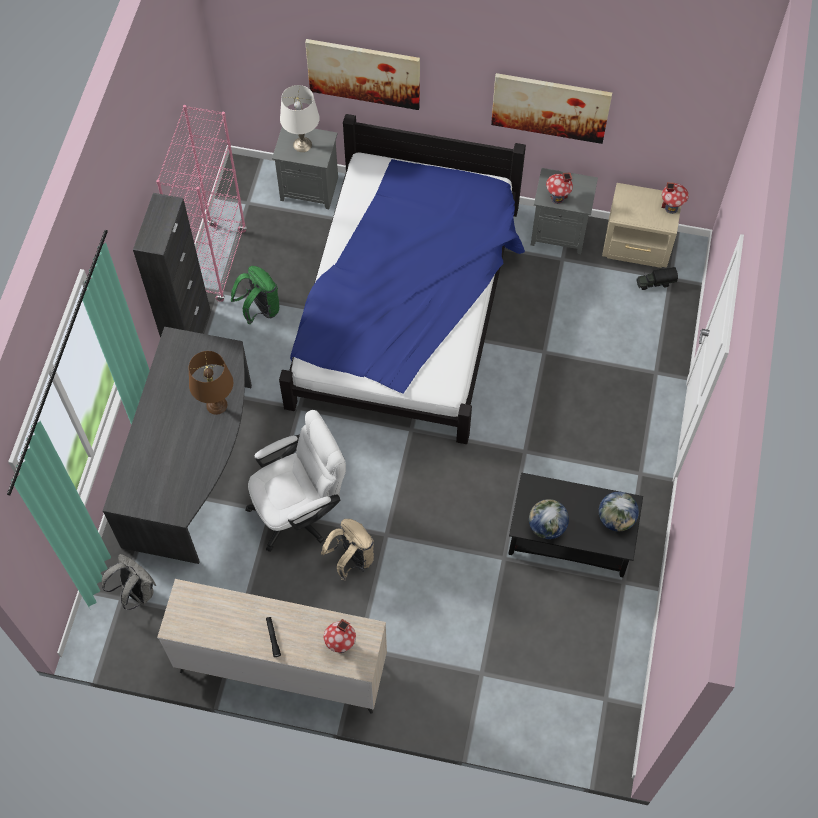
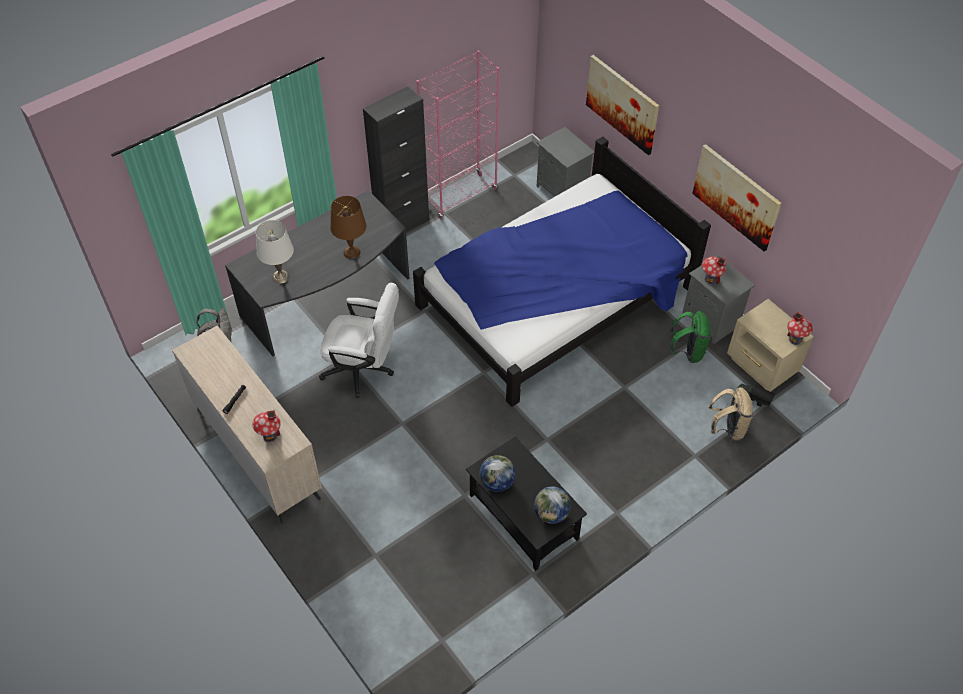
camera: 40 degrees right, 10 degrees down
green backpack [231,266,279,324] -> green backpack moved to [670,311,711,363]
white table lamp [280,85,320,152] -> white table lamp moved to [256,220,294,284]
beige backpack [321,519,374,581] -> beige backpack moved to [708,387,754,441]

